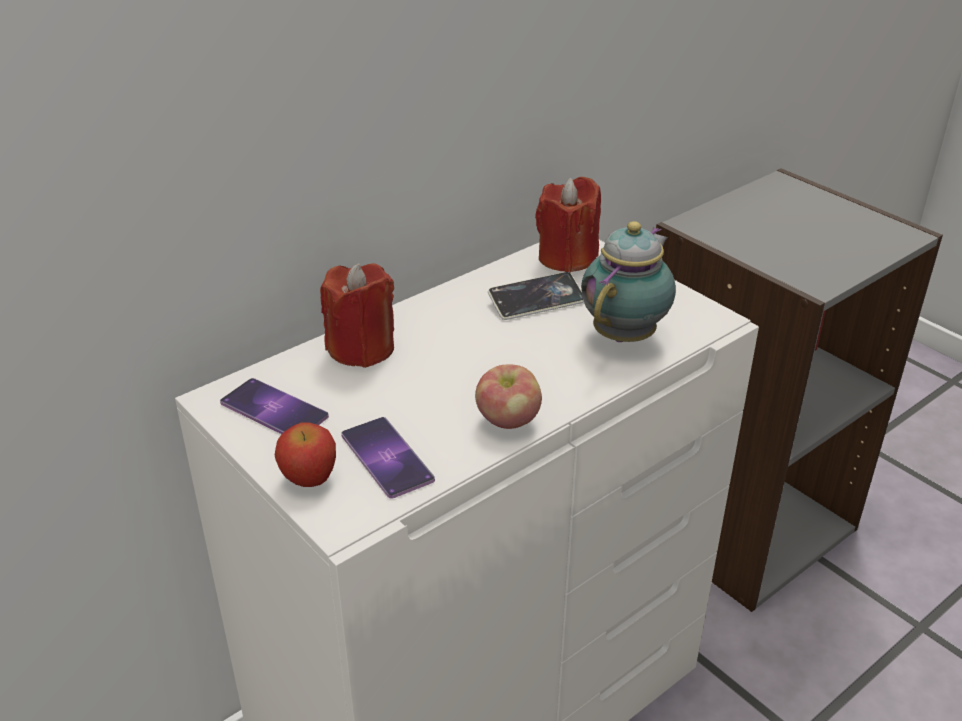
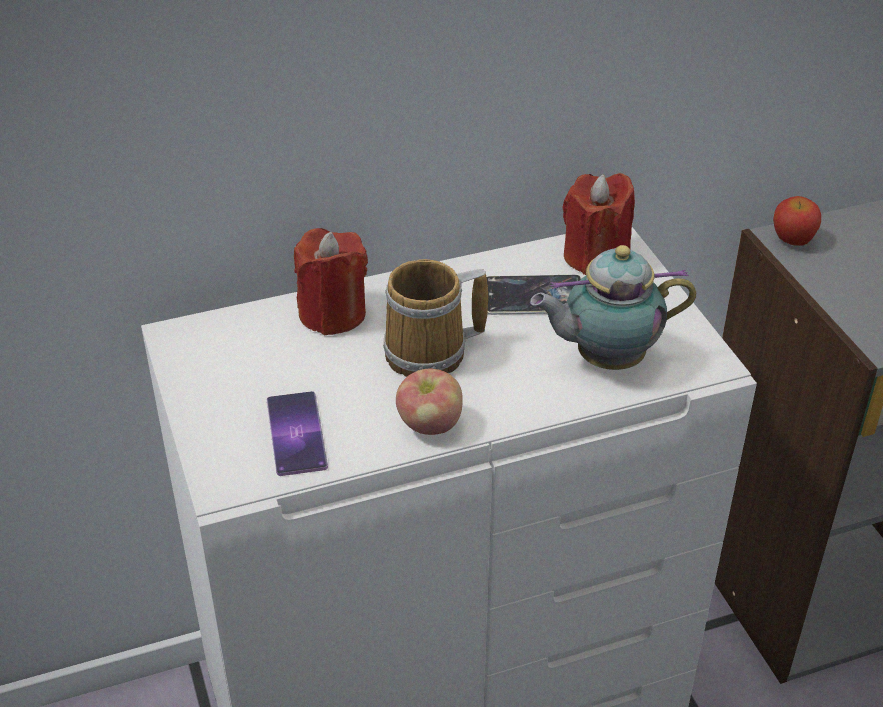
camera: 20 degrees right, 5 degrees up
phone [220,378,329,434] -> none
apple [275,423,336,487] -> apple moved to [773,196,821,246]
teapot [581,221,676,342] -> teapot turned 150 degrees counterclockwise [530,245,696,370]
none -> mug [383,259,488,377]

